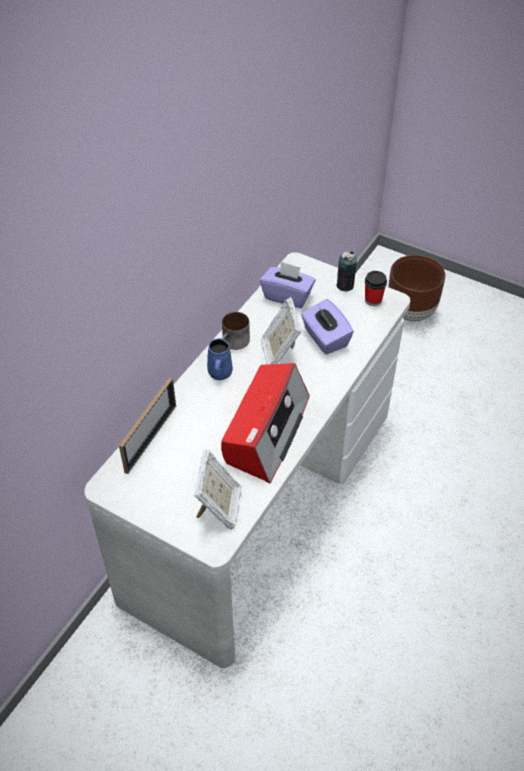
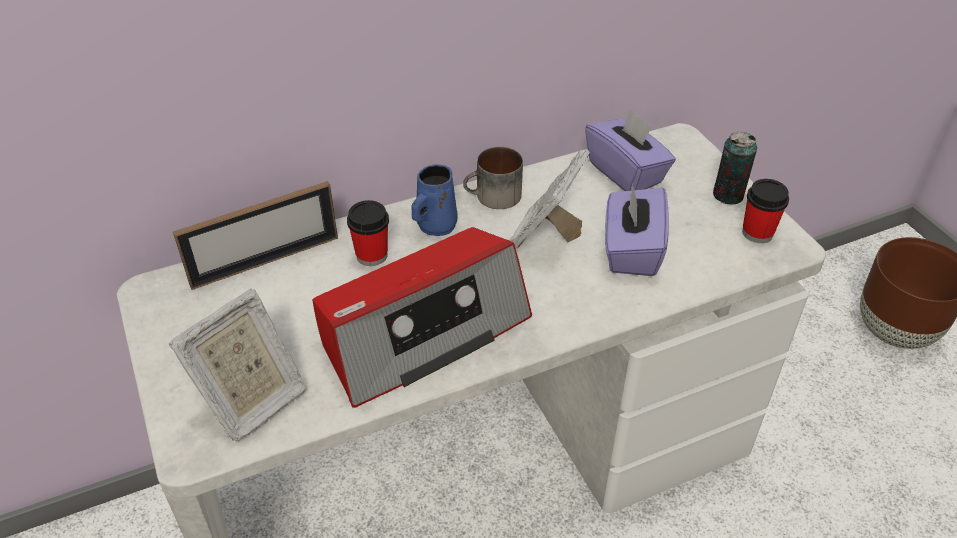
camera: 35 degrees right, 5 degrees down
none -> cup [347,200,389,266]

